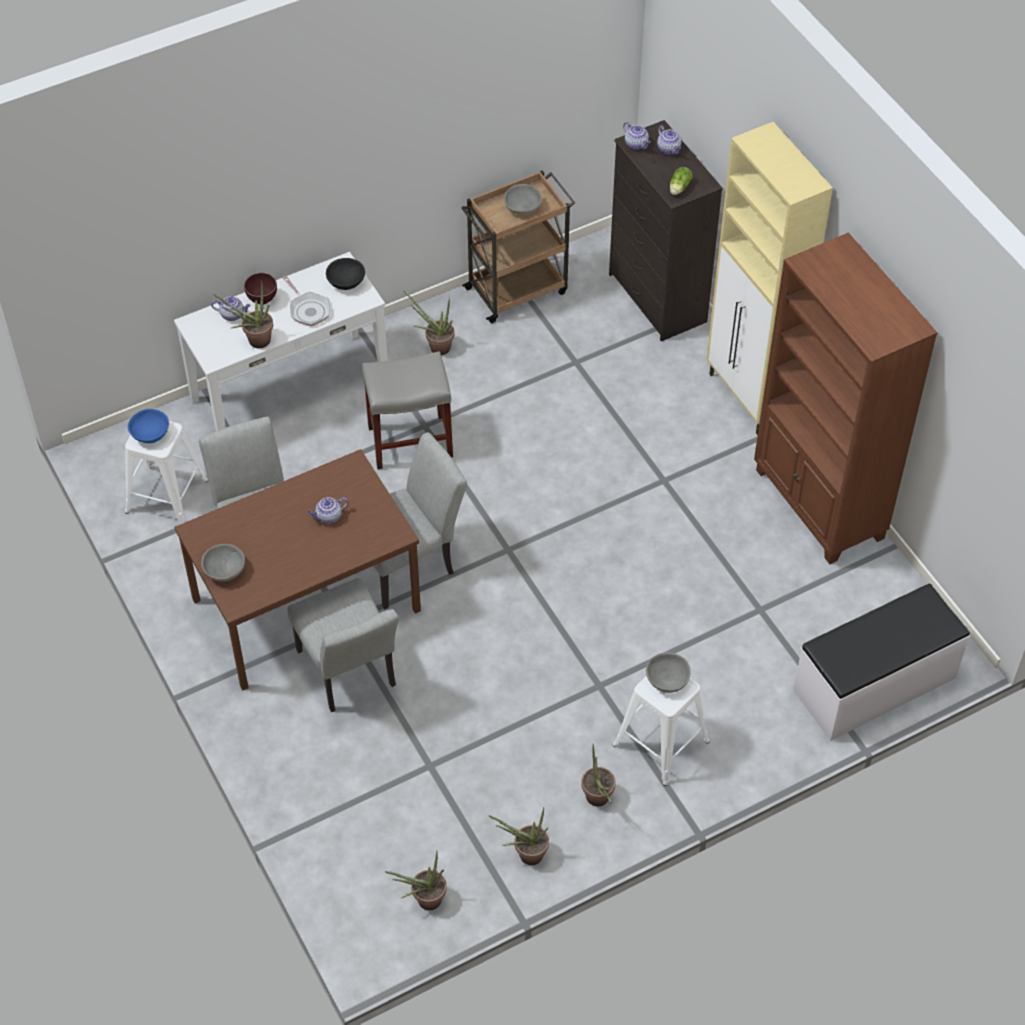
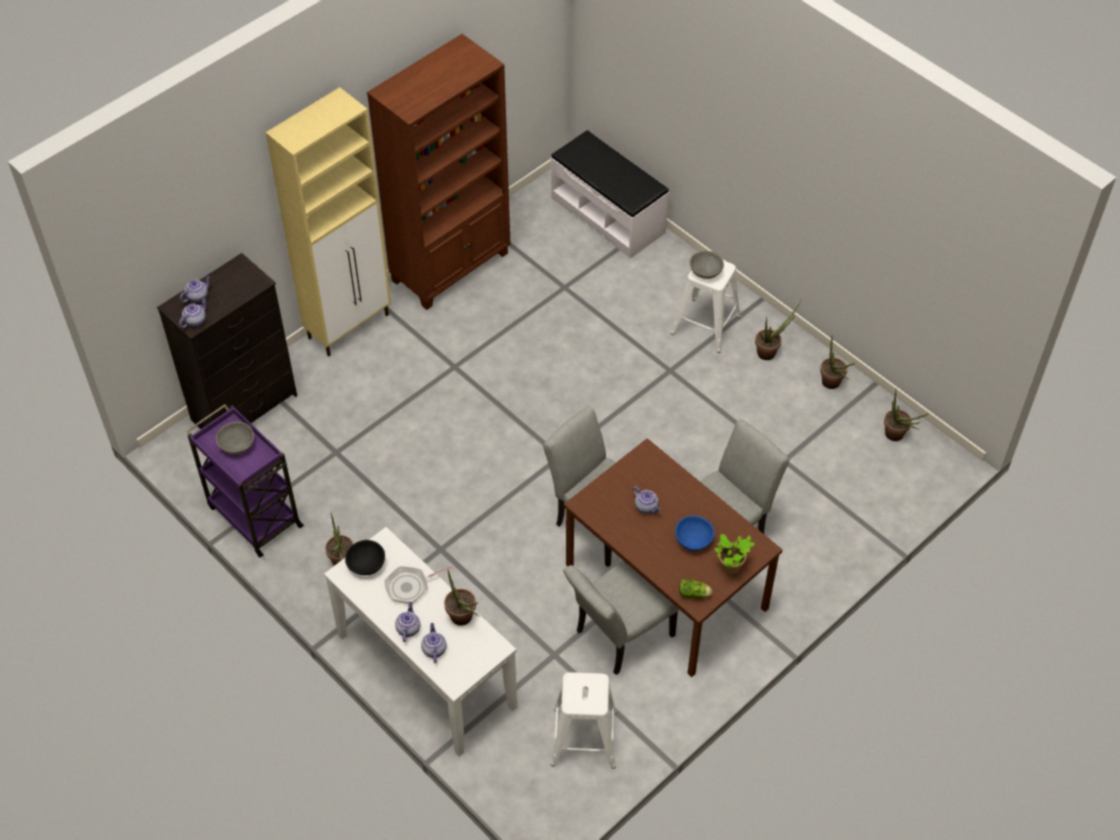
camera: 105 degrees left, 0 degrees up
blue bowl [128,409,169,443] -> blue bowl moved to [675,516,715,551]
grey bowl [201,544,245,582] -> potted plant [715,534,755,574]
brown bowl [244,273,277,305] -> teapot [395,602,420,642]
frying pan [282,276,330,326] -> frying pan turned 150 degrees counterclockwise [384,566,454,603]
grey stool [362,351,453,470] -> none
brown cart [461,171,575,323] -> purple cart [186,404,304,558]
lettuce [670,167,693,195] -> lettuce moved to [679,579,712,598]

